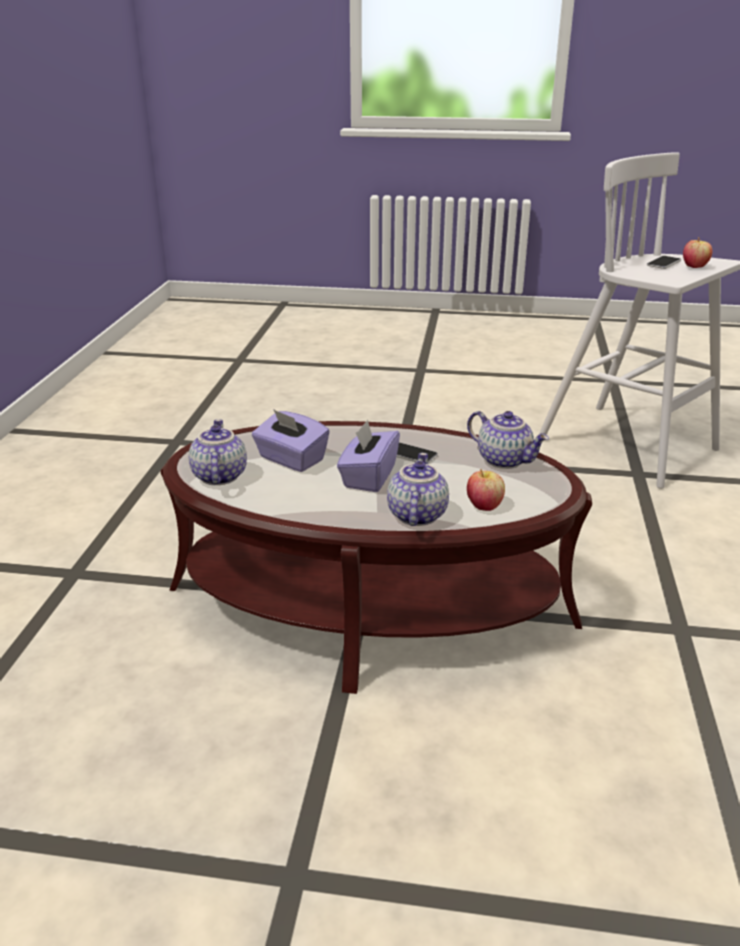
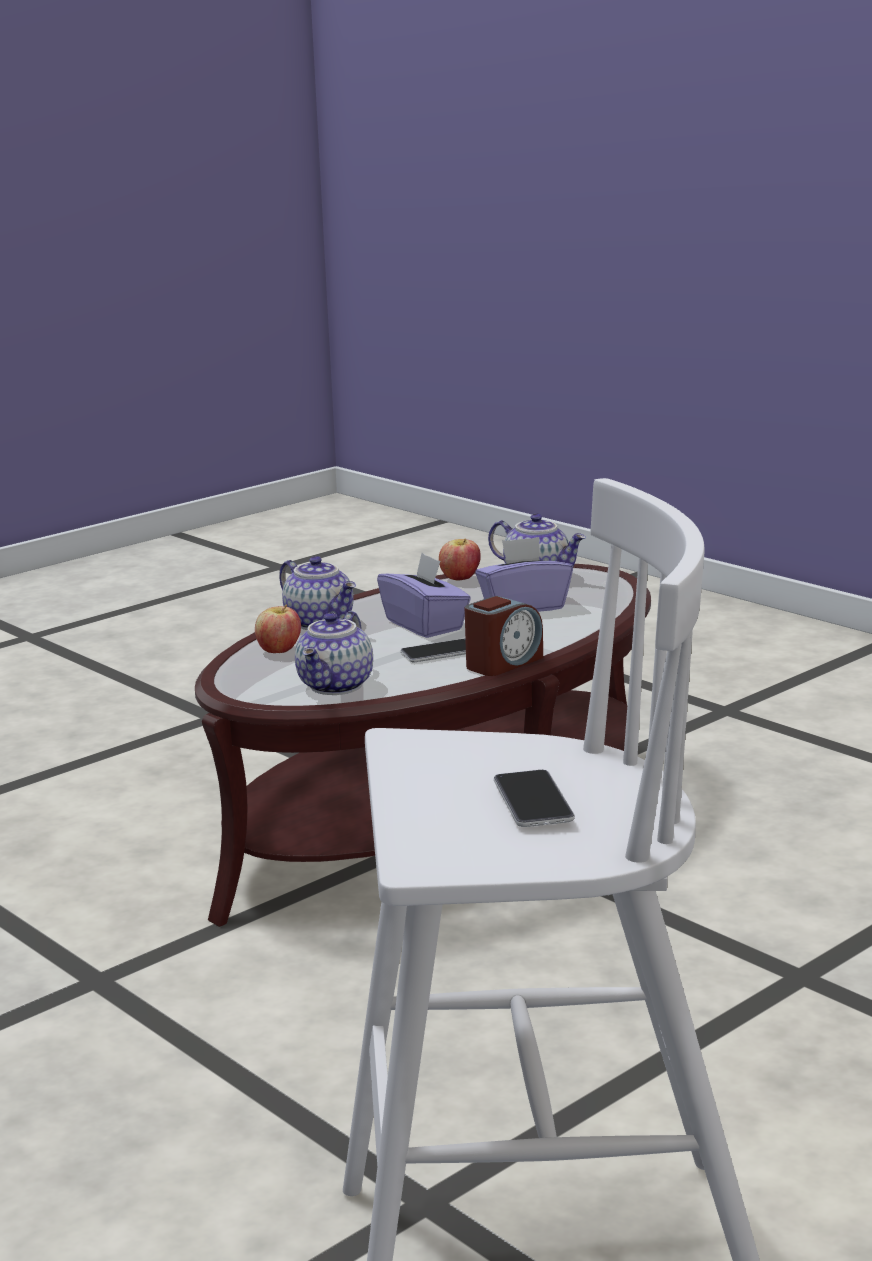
camera: 130 degrees right, 10 degrees down
teapot [467,411,549,469] -> teapot turned 60 degrees counterclockwise [295,611,373,695]
apple [683,237,712,268] -> apple moved to [439,539,481,580]
none -> alarm clock [465,596,543,676]

